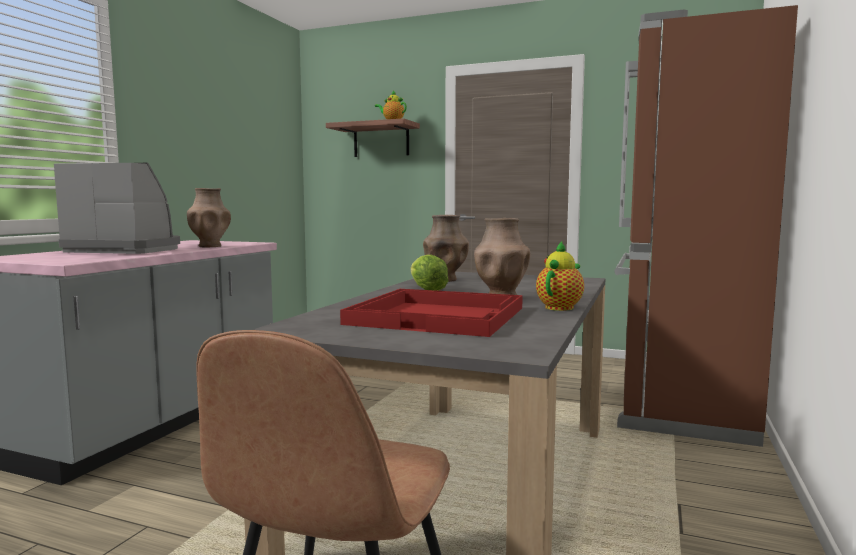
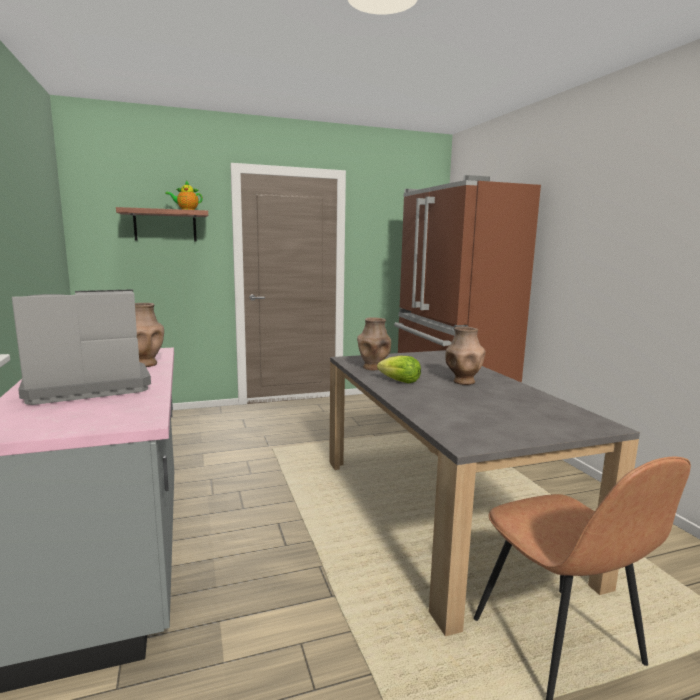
camera: 40 degrees left, 5 degrees up
red tray [340,289,523,337] -> none
teapot [536,242,584,311] -> none

